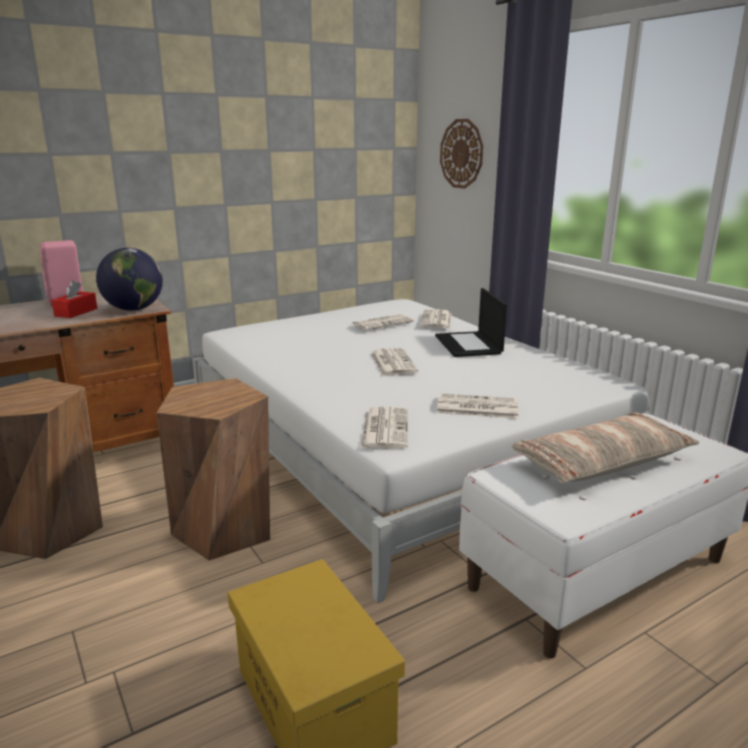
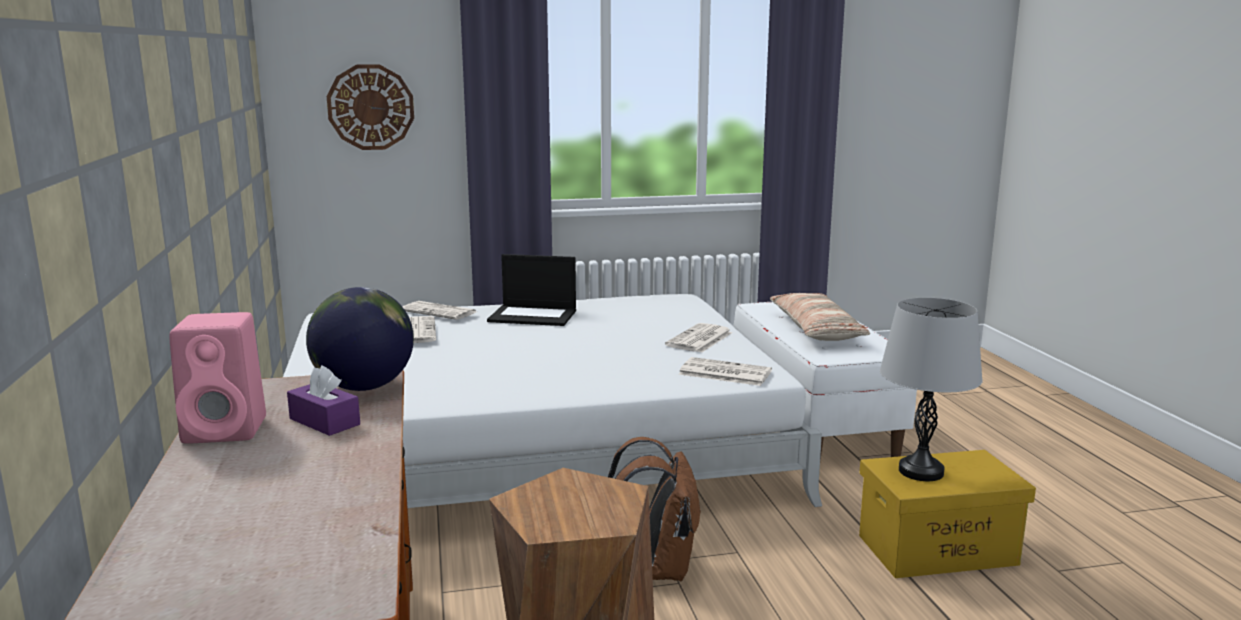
camera: 70 degrees left, 5 degrees down
red tissue box [51,280,98,318] -> purple tissue box [287,365,360,436]
brown stool [157,378,270,561] -> brown backpack [608,437,701,581]
newspaper [370,348,418,376] -> none
none -> grey table lamp [880,298,983,481]

